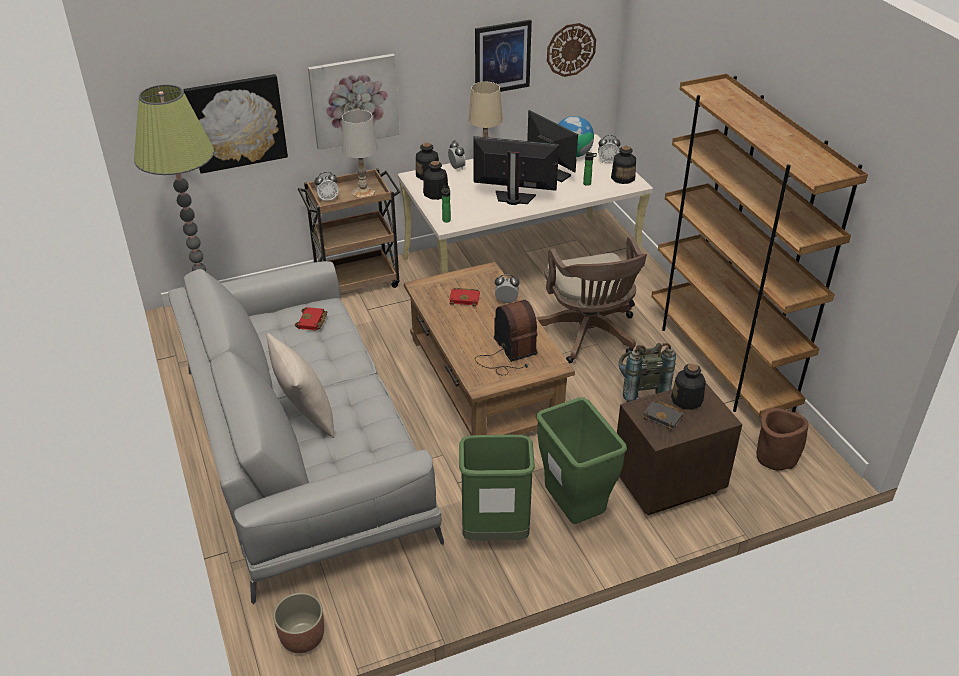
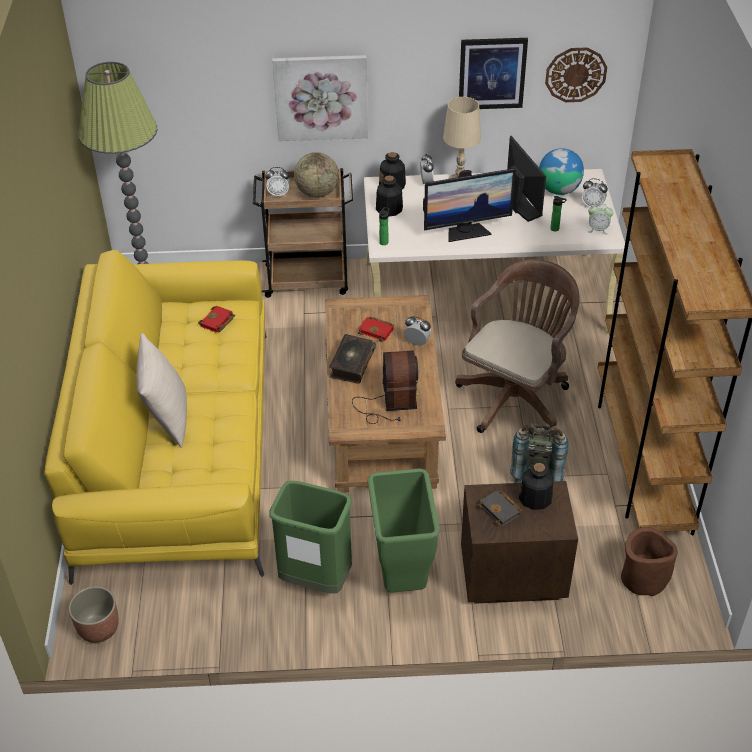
camera: 20 degrees right, 5 degrees up
grey sofa [168,261,444,604] -> yellow sofa [45,250,267,585]
picture [184,74,288,174] -> none
white table lamp [342,110,378,198] -> globe [294,152,339,198]
monitor [473,136,559,205] -> monitor turned 135 degrees clockwise [423,169,516,242]
brown office chair [537,236,647,363] -> brown office chair turned 150 degrees counterclockwise [455,259,580,433]
bottle [611,146,636,184] -> alarm clock [588,204,614,235]
none -> book [329,334,376,384]

